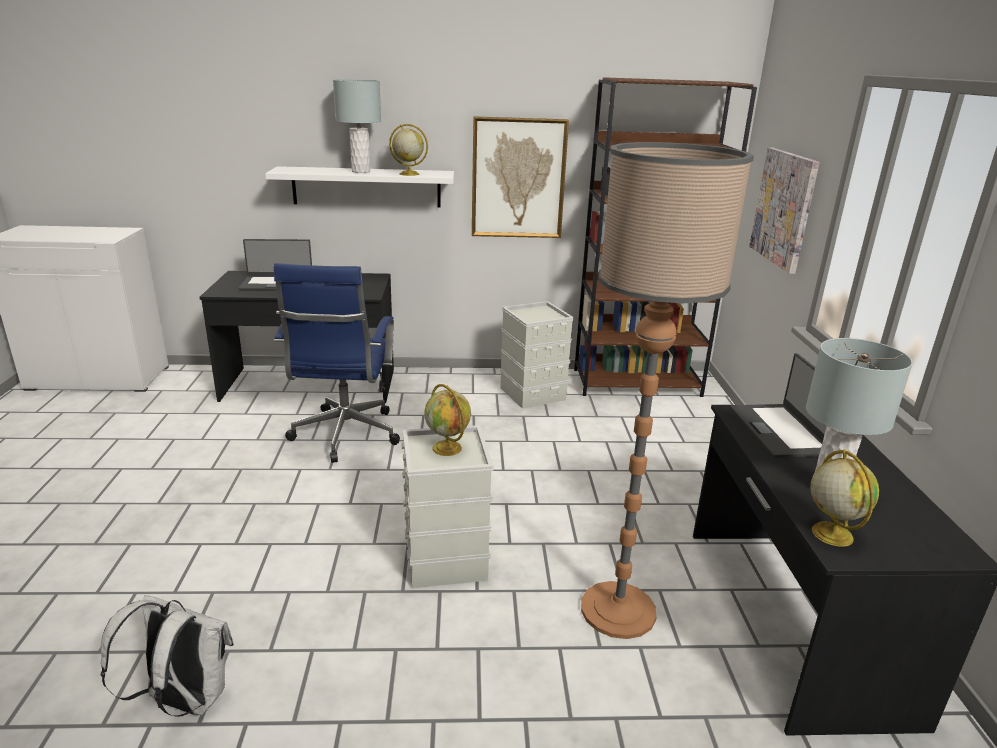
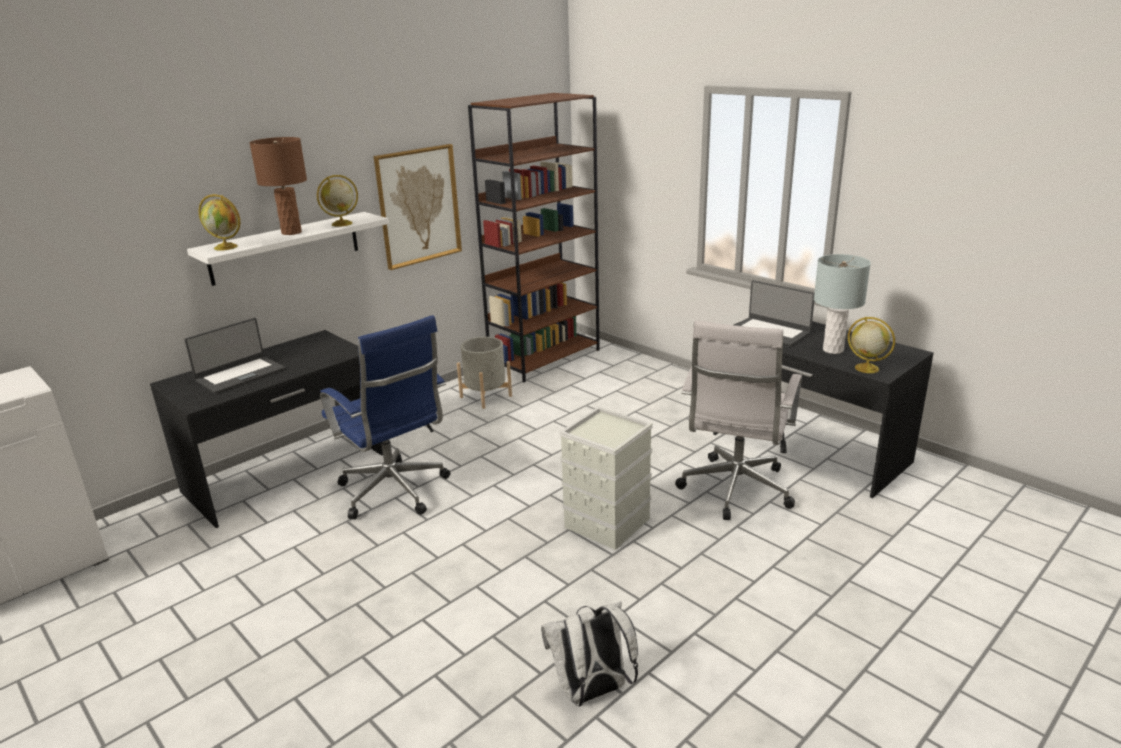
camera: 40 degrees left, 0 degrees up
grey table lamp [333,79,381,173] -> brown table lamp [250,137,307,235]
globe [424,384,471,456] -> globe moved to [199,194,240,251]
grey storage box [500,301,574,409] -> grey planter [457,337,512,409]
floor lamp [581,142,754,639] -> white office chair [675,320,802,520]
picture [749,147,820,274] -> none

